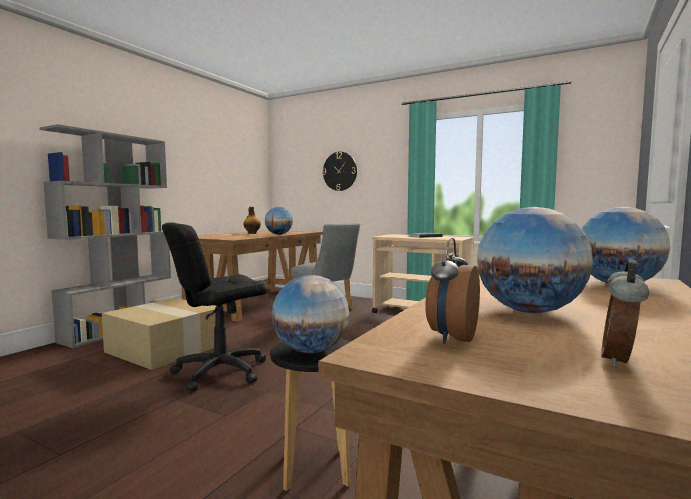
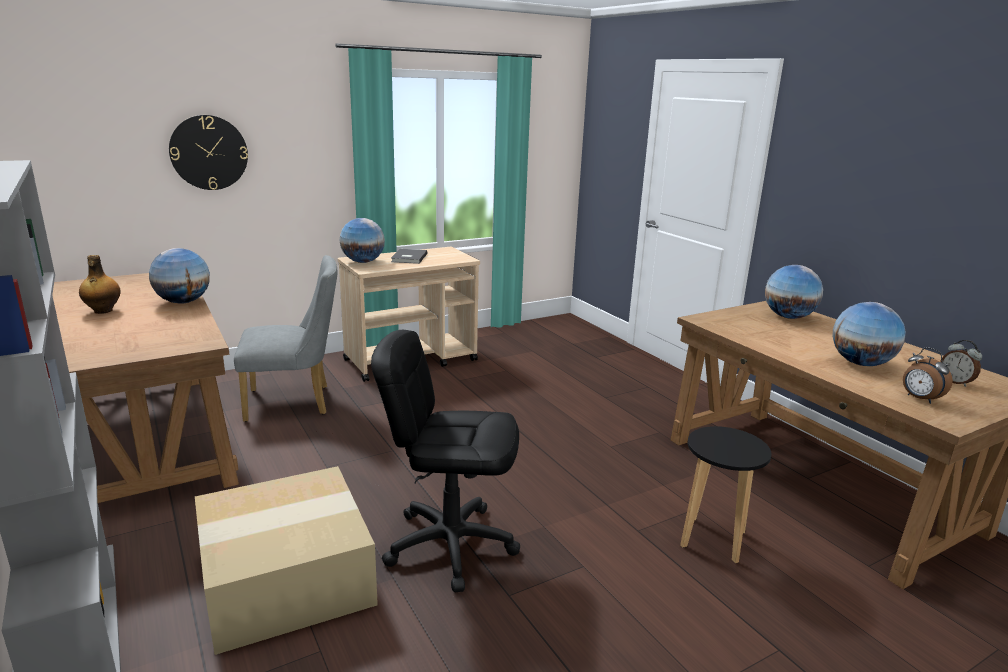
camera: 60 degrees left, 15 degrees up
black office chair [162,223,268,391] -> black office chair turned 105 degrees clockwise [371,330,520,593]
globe [272,275,349,353] -> globe moved to [340,218,385,263]

